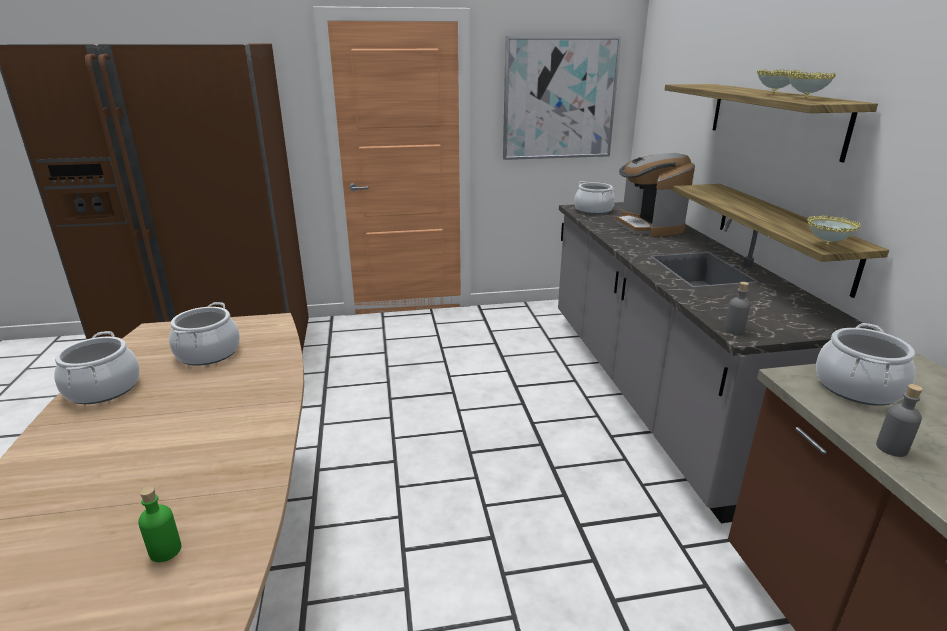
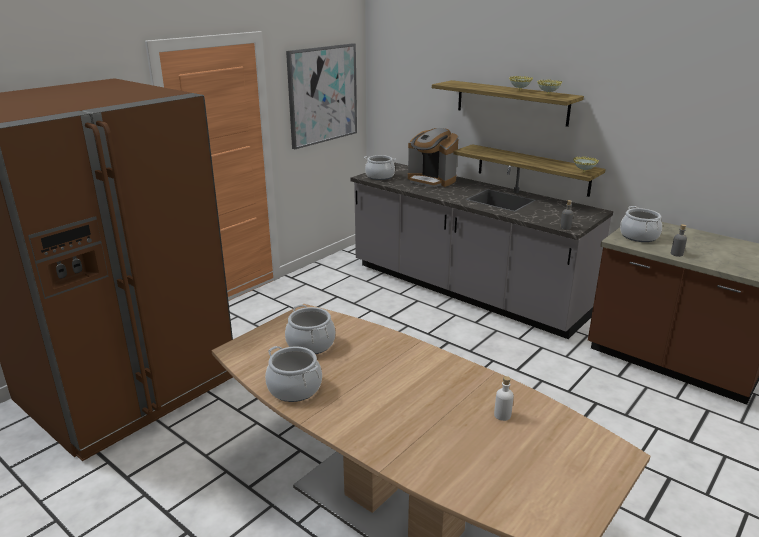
camera: 40 degrees left, 0 degrees up
green bottle [138,486,181,562] -> white bottle [494,376,514,421]

